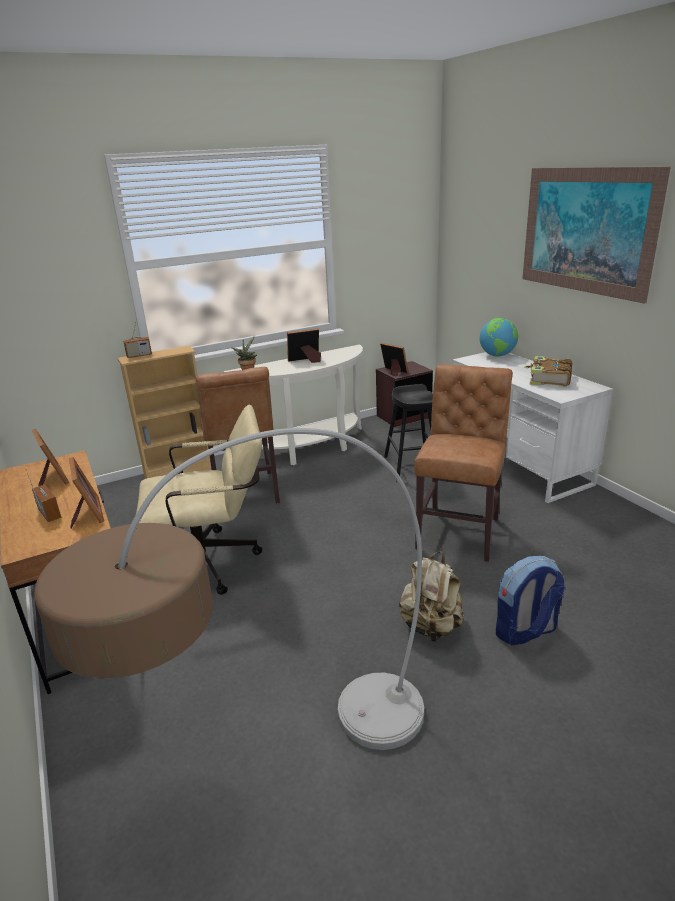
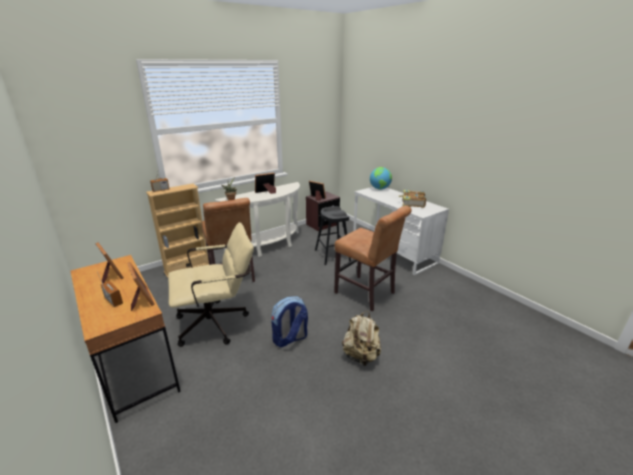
camera: 10 degrees left, 0 degrees up
floor lamp [34,428,424,750] -> none
brown chair [414,364,513,562] -> brown chair turned 120 degrees clockwise [334,206,412,312]
backpack [496,556,565,646] -> backpack moved to [271,296,308,347]
picture [522,167,671,304] -> none

